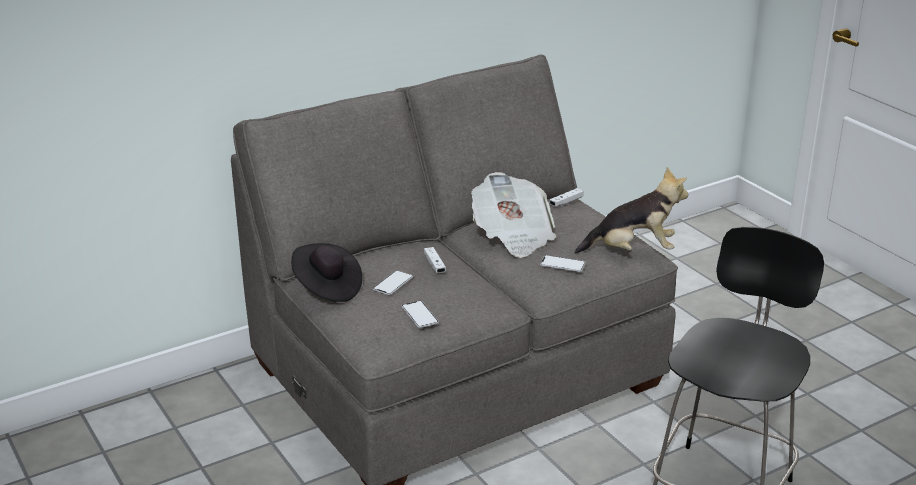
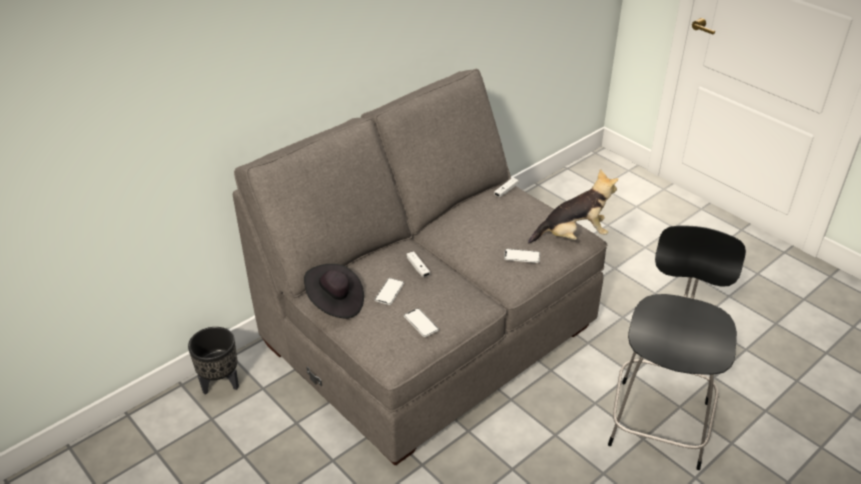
camera: 10 degrees left, 10 degrees up
newspaper [471,172,556,258] -> none
none -> black planter [188,327,239,395]

